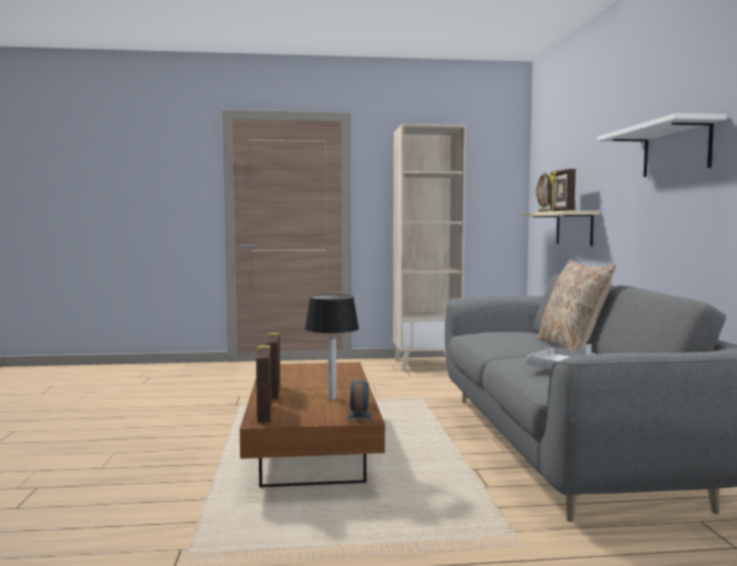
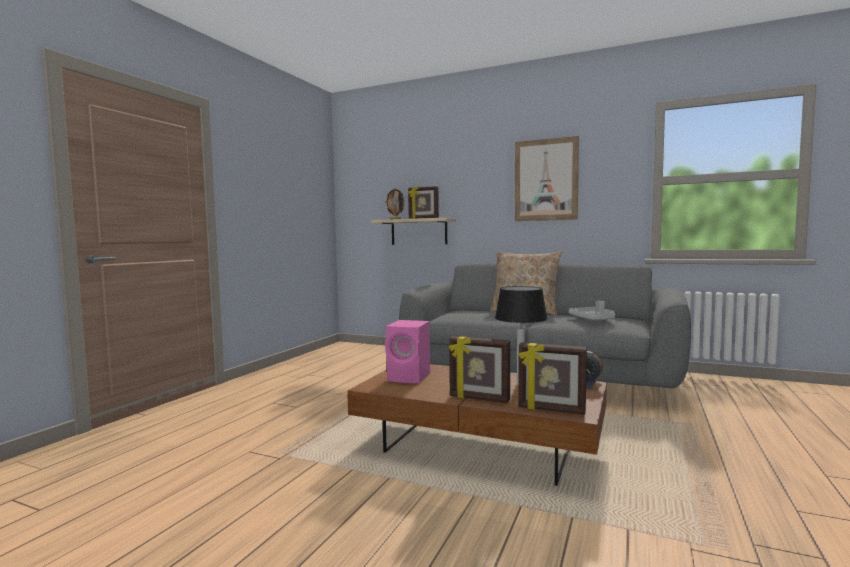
camera: 60 degrees left, 0 degrees up
beige bookcase [393,124,466,371] -> none
white shelf [597,113,727,177] -> picture [515,136,579,221]
none -> pink speaker [385,320,430,383]

